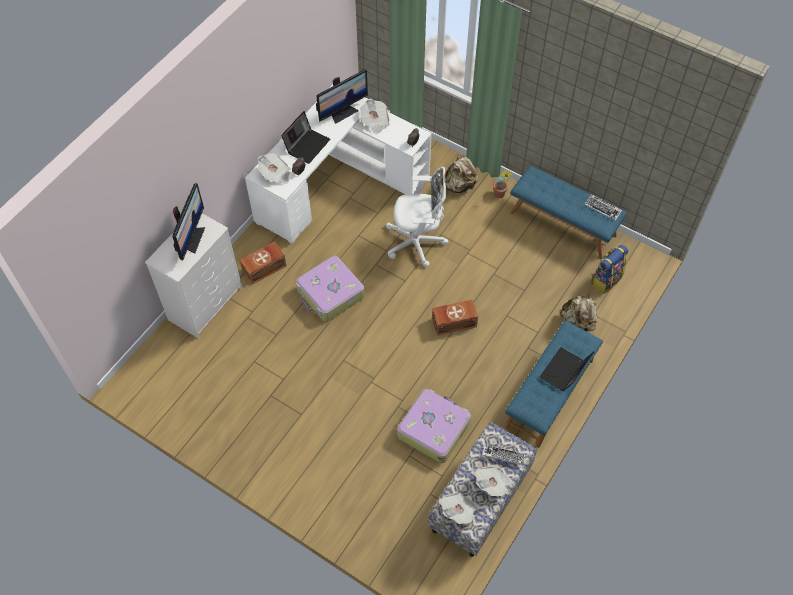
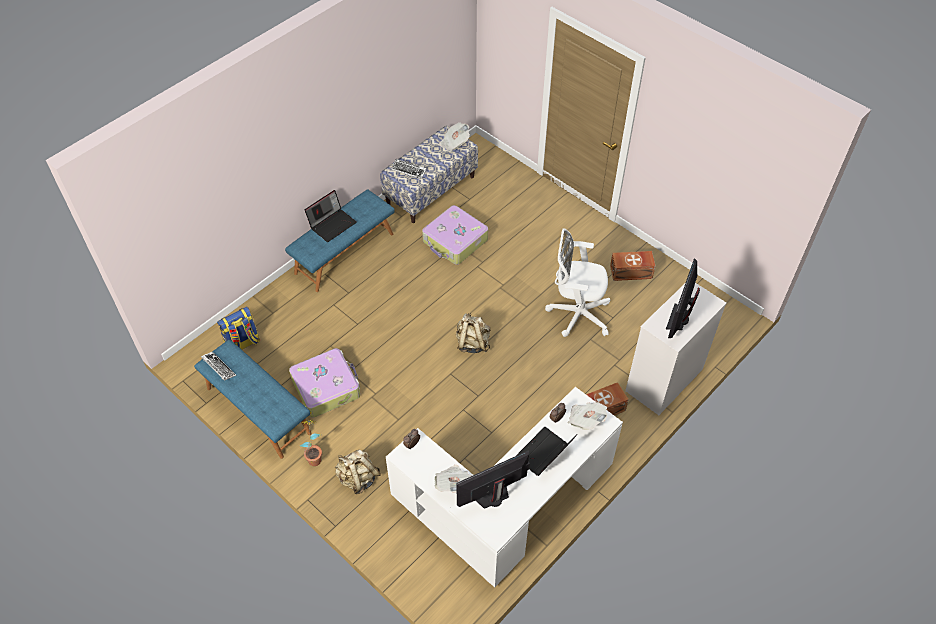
camera: 170 degrees left, 5 degrees down
suitcase [296,256,365,322] -> suitcase moved to [289,348,360,417]
white office chair [386,167,448,267] -> white office chair moved to [545,229,610,337]
brown storage box [432,299,478,336] -> brown storage box moved to [610,251,656,281]
newspaper [475,466,512,496] -> none
beige backpack [560,293,598,331] -> beige backpack moved to [456,313,490,353]

